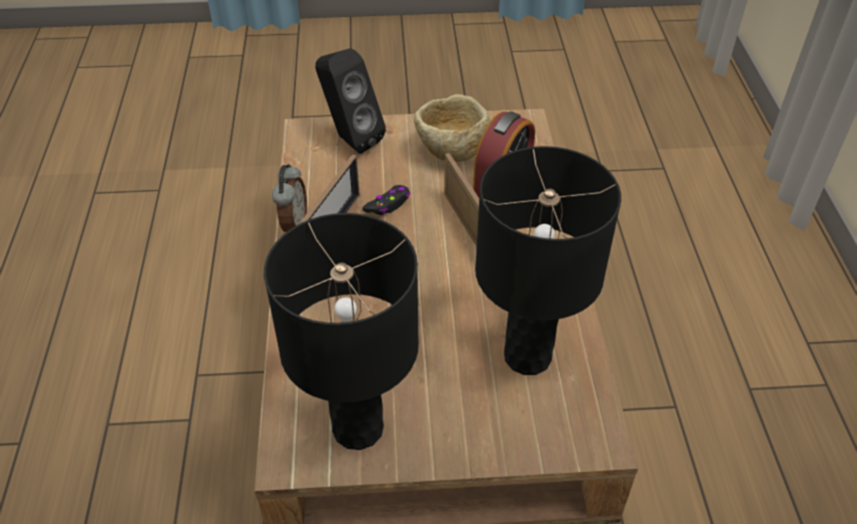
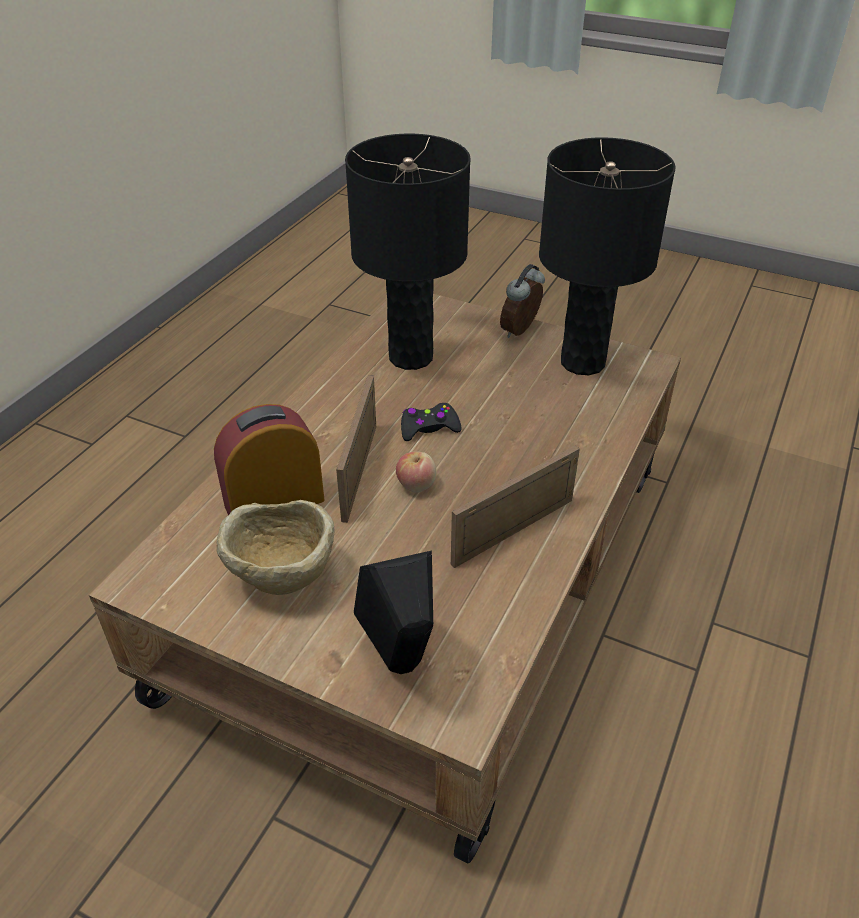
camera: 150 degrees left, 5 degrees down
alarm clock [272,164,307,232] -> alarm clock moved to [500,264,545,338]
black game controller [362,185,410,215] -> black game controller moved to [401,403,462,441]
none -> apple [396,452,436,493]

